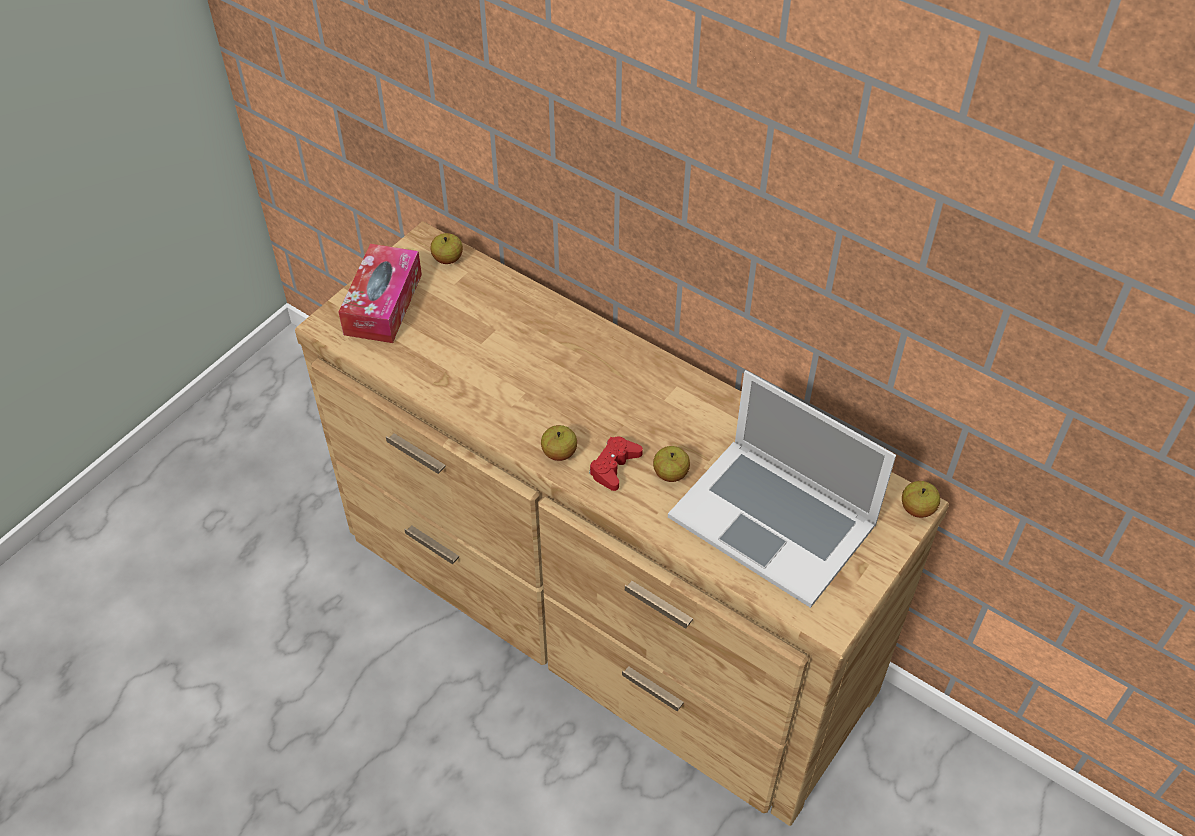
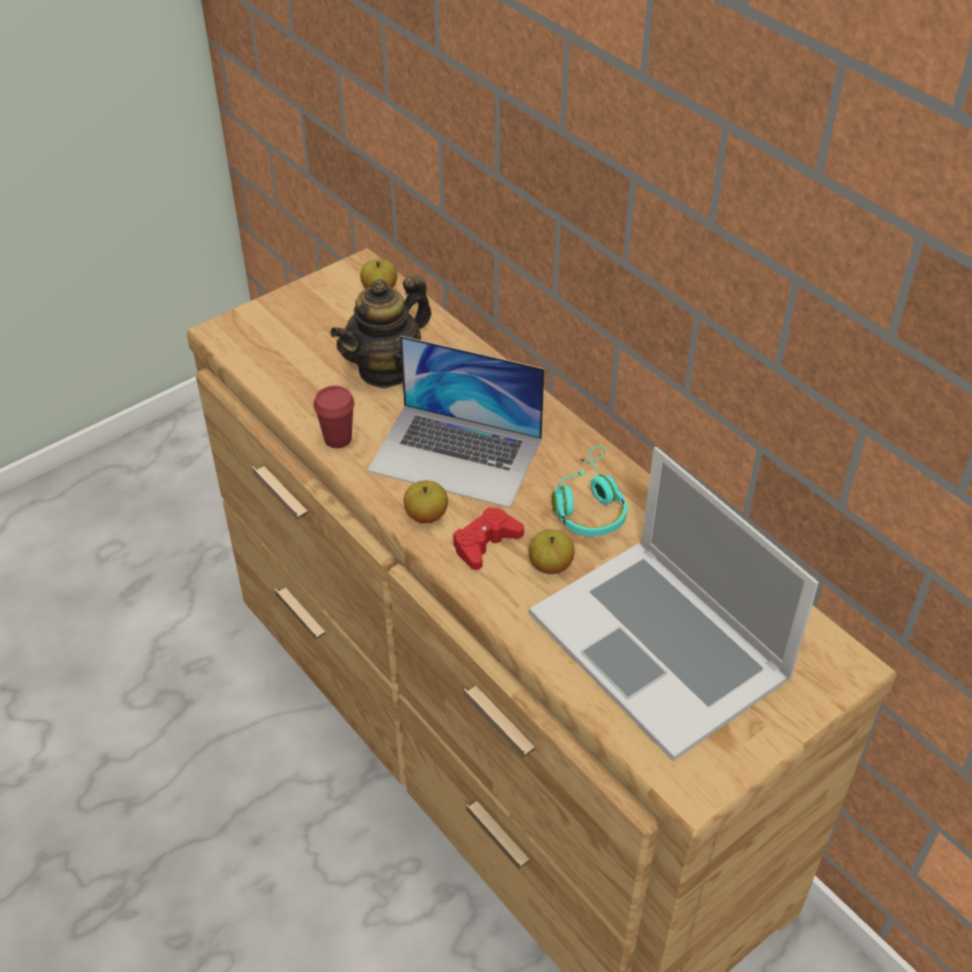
camera: 15 degrees right, 5 degrees down
tissue box [338,244,422,343] -> none
apple [902,481,940,518] -> none
none -> red cup [313,386,355,448]
none -> teapot [330,275,431,388]
none -> laptop [367,336,545,508]
none -> turquoise headphones [552,446,628,536]

